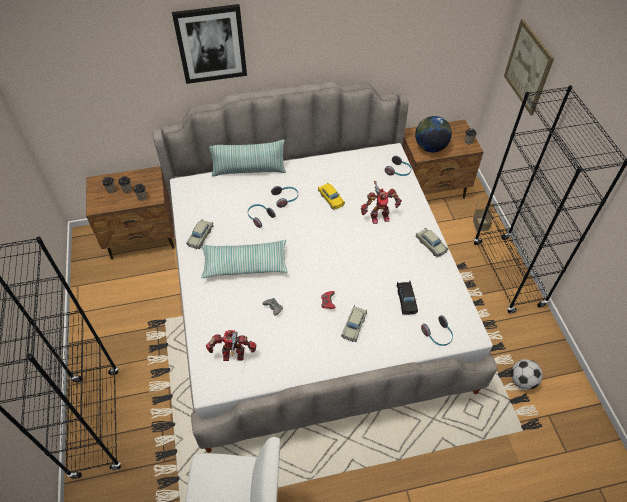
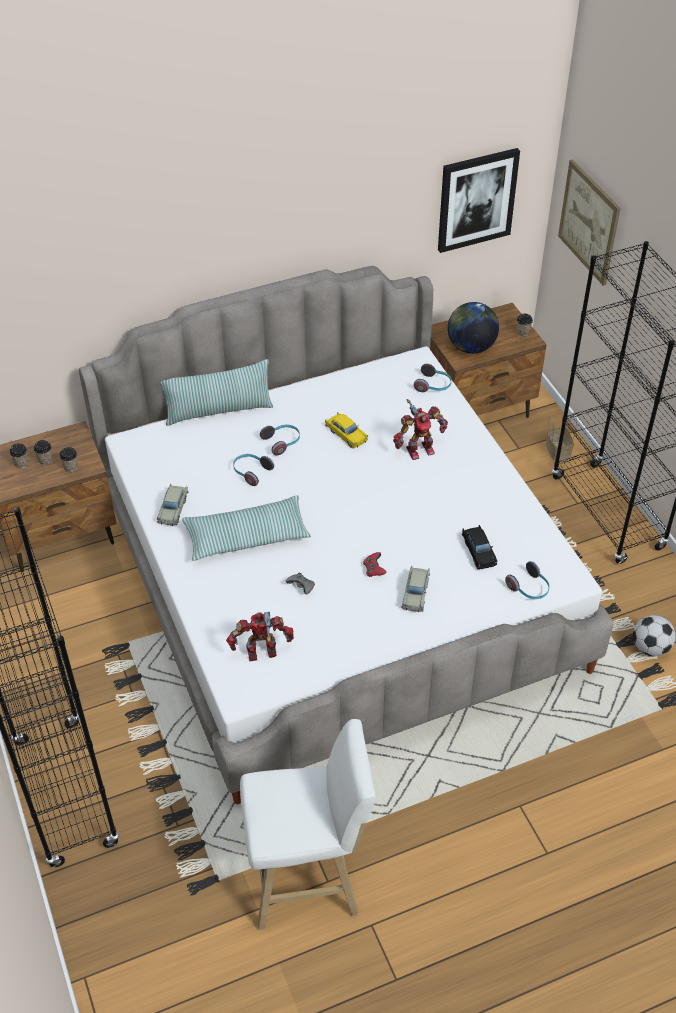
camera: 10 degrees left, 5 degrees down
picture [172,4,247,84] -> picture moved to [438,148,520,253]
beige toy car [415,228,449,257] -> none

